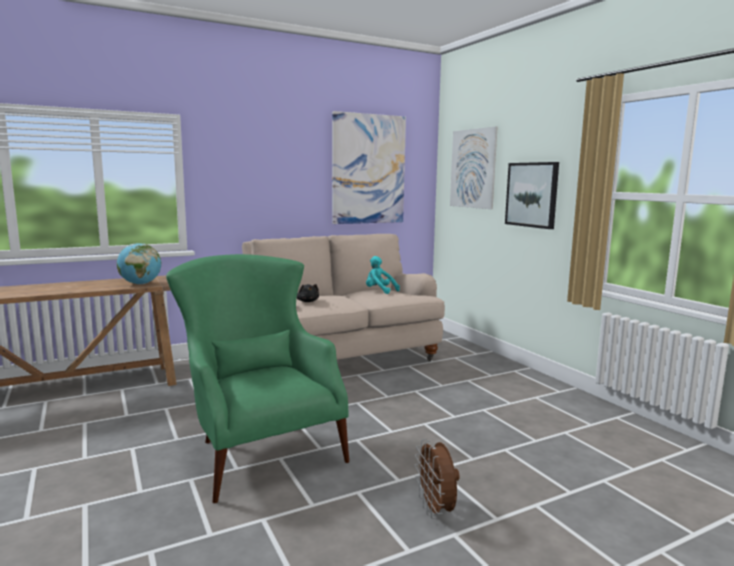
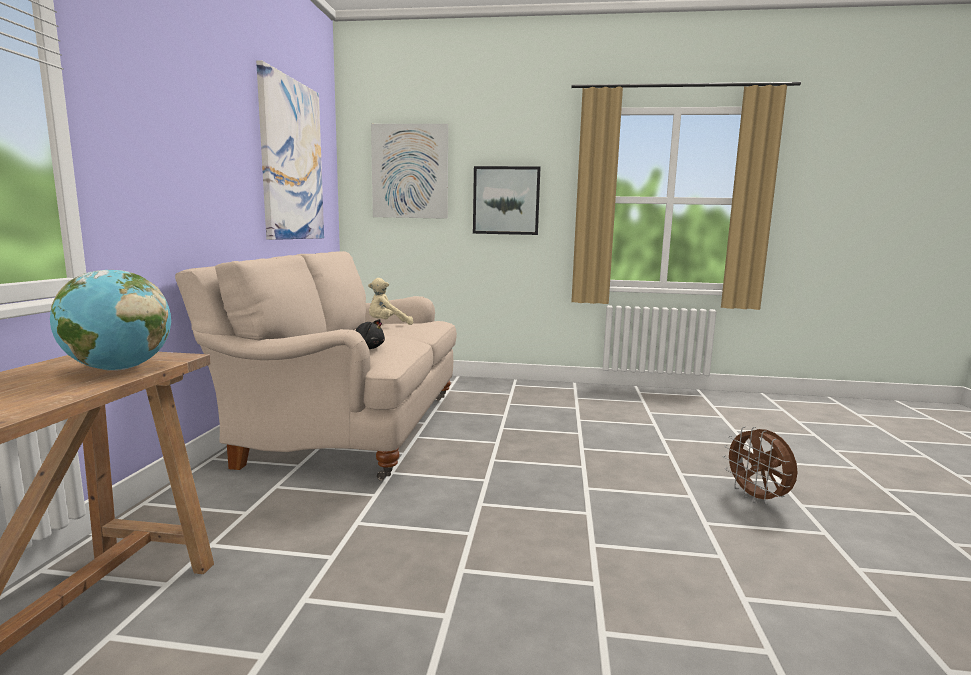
camera: 55 degrees left, 0 degrees up
green armchair [166,254,349,503] -> none
turquoise plush toy [366,256,400,294] -> beige plush toy [368,278,413,325]
brown fan [414,439,460,519] -> brown fan turned 45 degrees clockwise [723,426,797,505]

